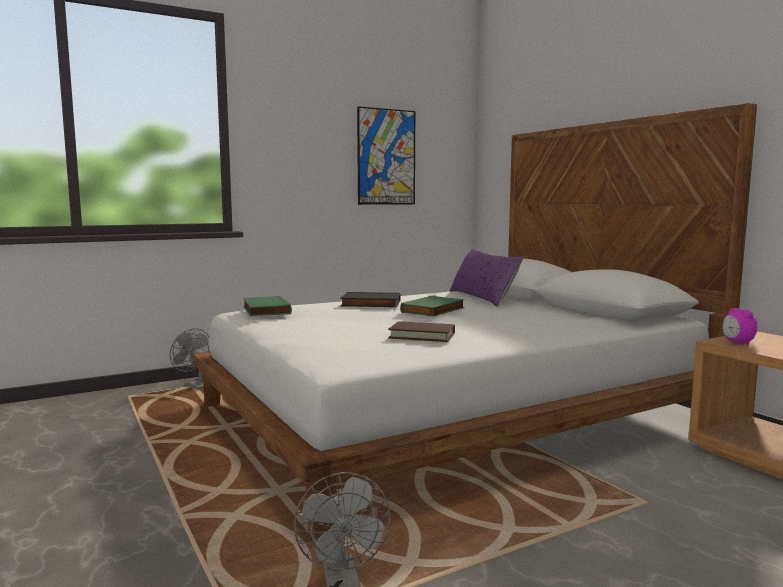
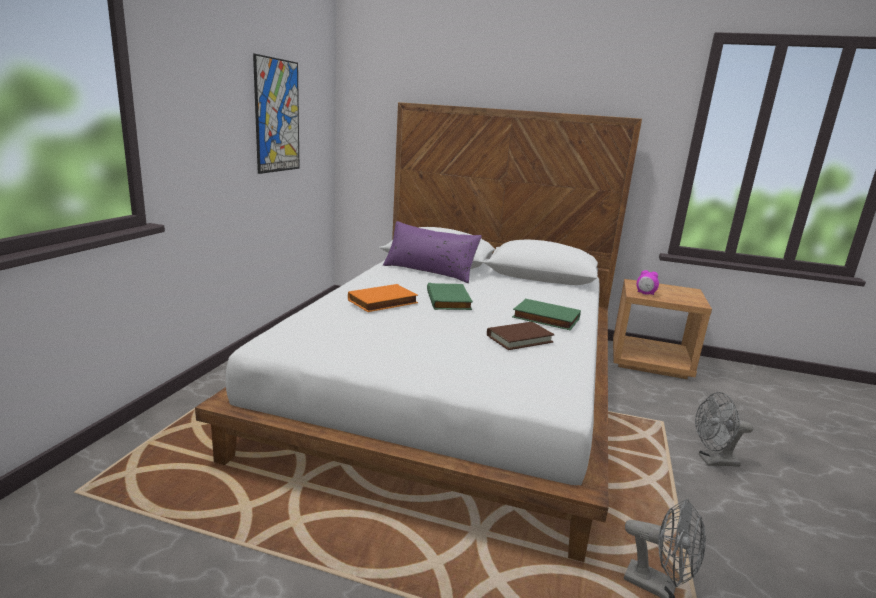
camera: 45 degrees left, 10 degrees up
grey fan [170,328,210,390] -> grey fan moved to [695,392,753,467]
green book [243,296,292,316] -> green book moved to [512,299,581,330]
black book [340,292,400,307] -> orange book [348,284,418,312]

